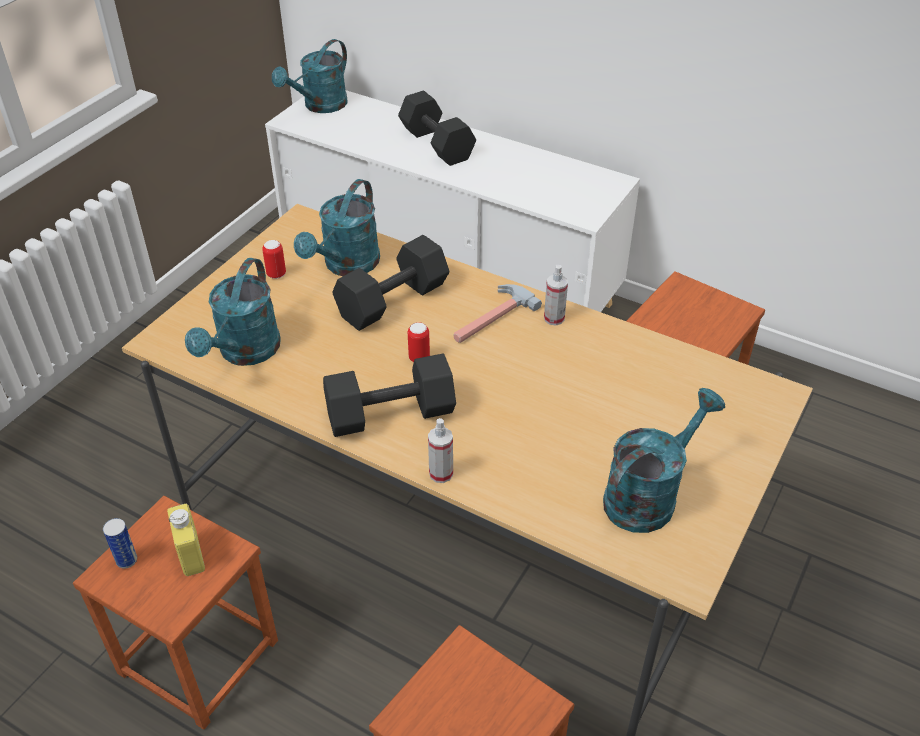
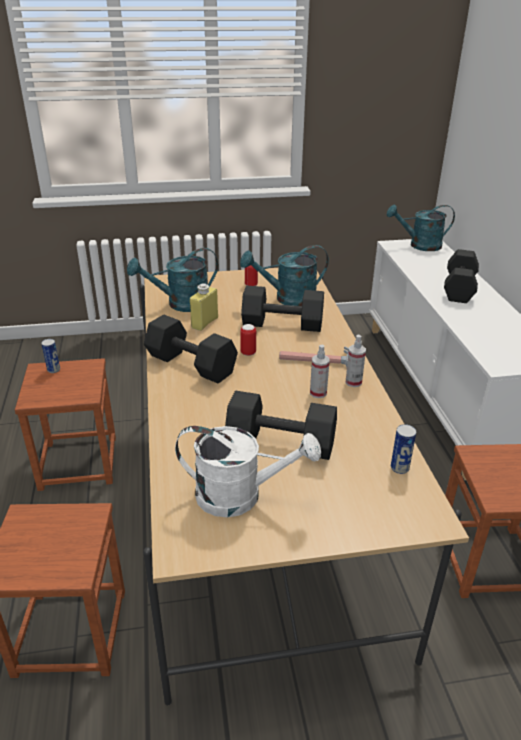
camera: 50 degrees right, 10 degrees down
yellow bottle [167,504,205,576] -> yellow bottle moved to [190,283,218,331]
spray bottle [428,418,453,483] -> spray bottle moved to [310,345,330,398]
turquoise watering can [603,388,726,533] -> white watering can [175,426,321,517]
none -> black dumbbell [225,391,337,460]
none -> can [391,424,416,474]

